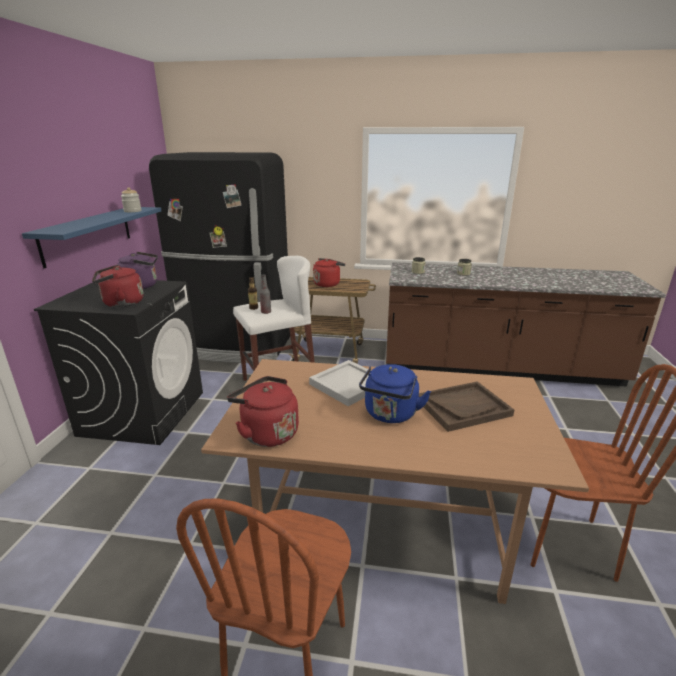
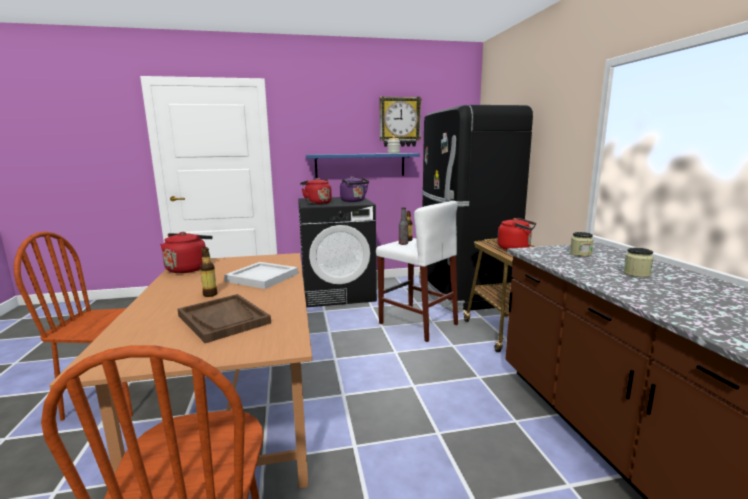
camera: 70 degrees right, 10 degrees down
blue kettle [359,364,431,423] -> bottle [200,247,218,297]
none -> wall clock [380,96,422,147]

